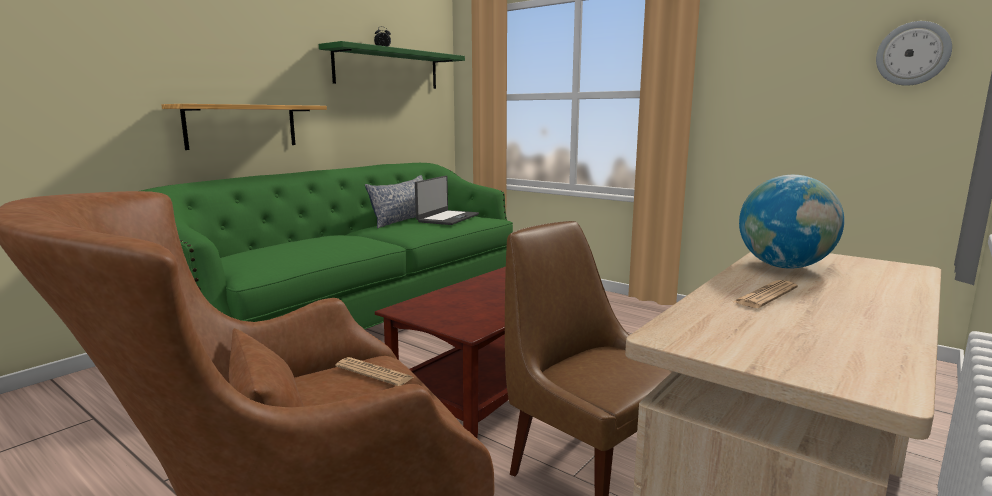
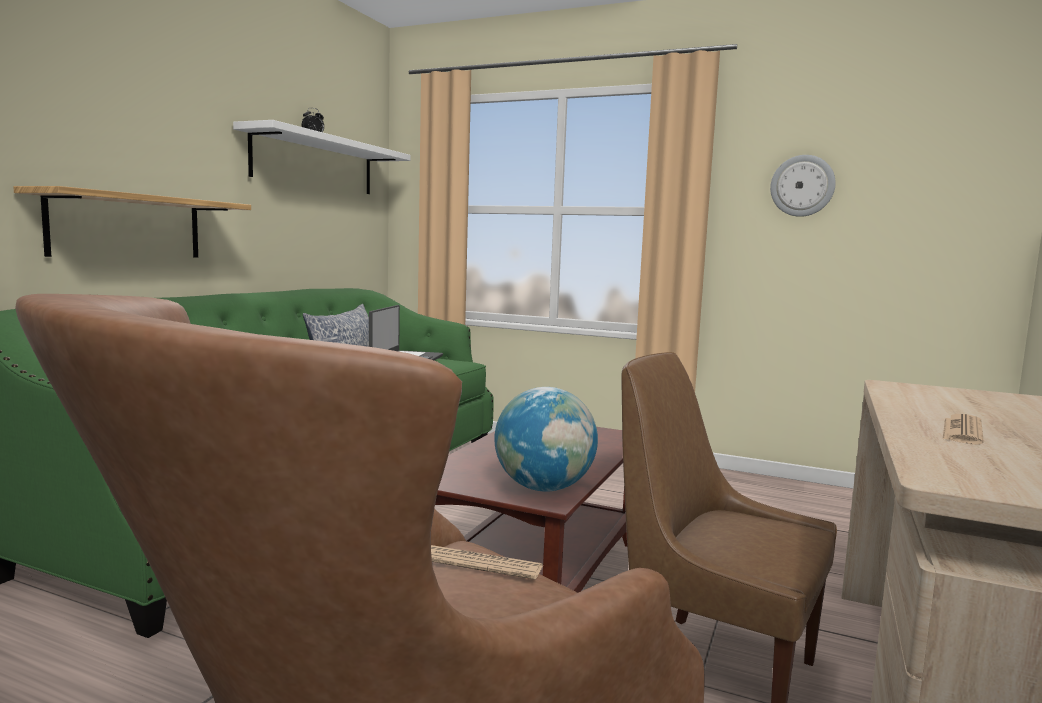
camera: 15 degrees left, 5 degrees down
green shelf [319,41,465,89] -> white shelf [233,120,410,194]
globe [739,175,844,269] -> globe moved to [494,387,598,492]
wall clock [876,21,952,86] -> wall clock moved to [770,155,836,217]

